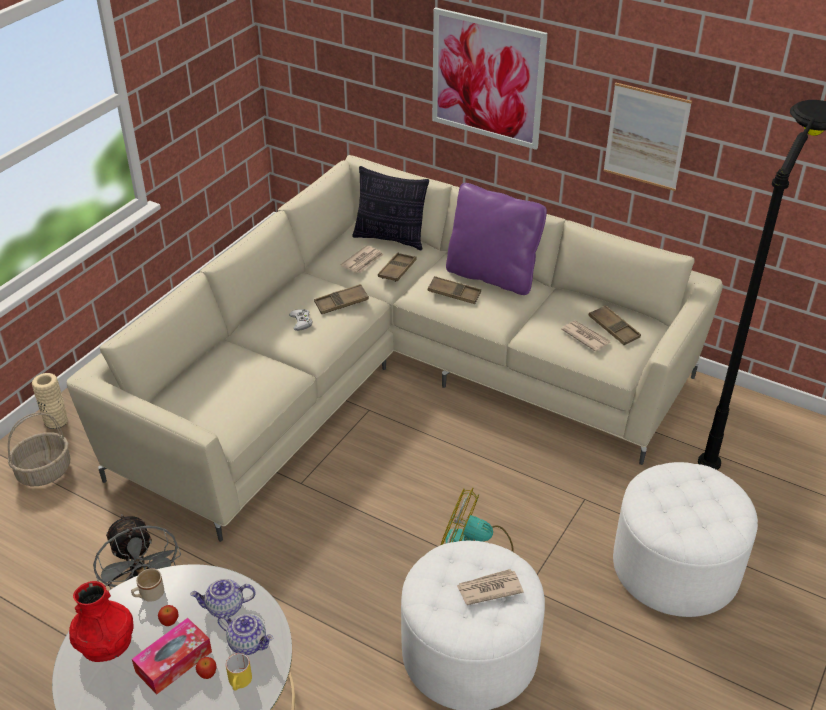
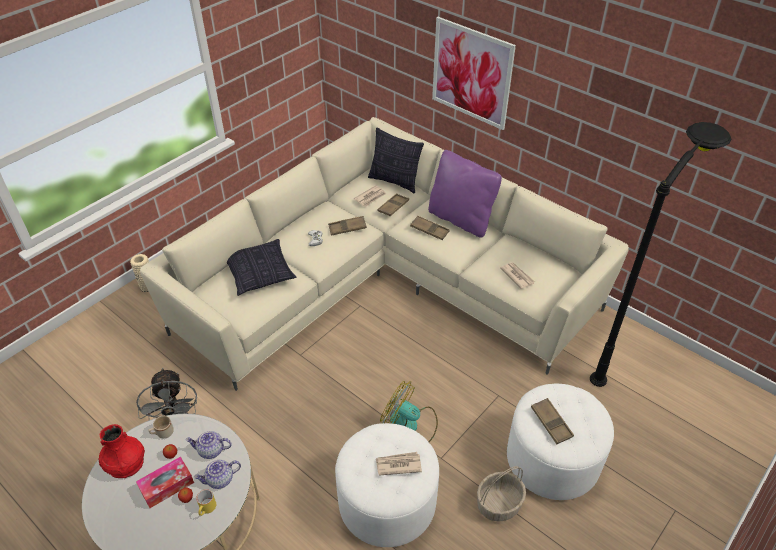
camera: 10 degrees right, 5 degrees up
basket [8,412,70,486] -> basket moved to [477,466,526,522]
teapot [218,614,273,655] -> teapot turned 120 degrees clockwise [194,460,241,489]
brown tray [588,305,641,345] -> brown tray moved to [531,398,574,445]
picture [603,82,692,191] -> none
none -> pillow [227,239,296,296]

